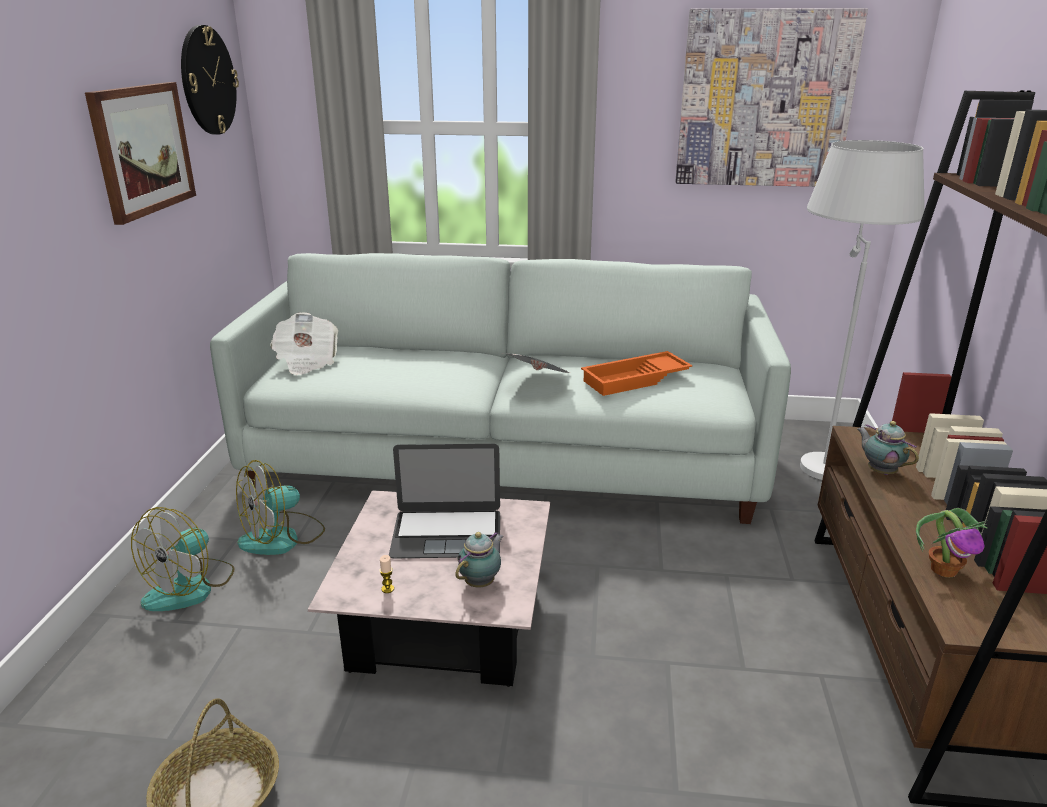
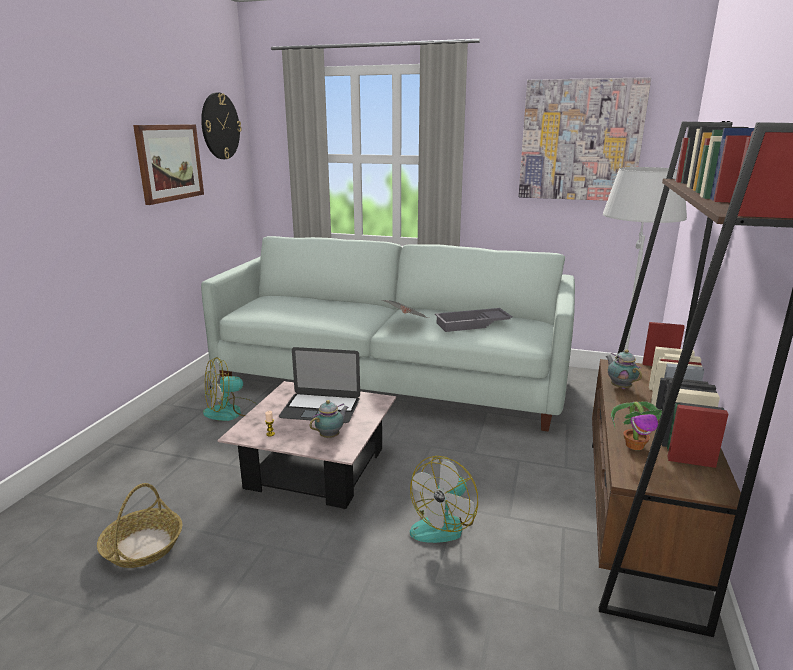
camera: 10 degrees right, 5 degrees down
fan [131,507,235,611] -> fan moved to [410,456,478,543]
newspaper [270,312,338,375] -> none
orange tray [581,351,692,396] -> grey tray [435,308,513,332]

